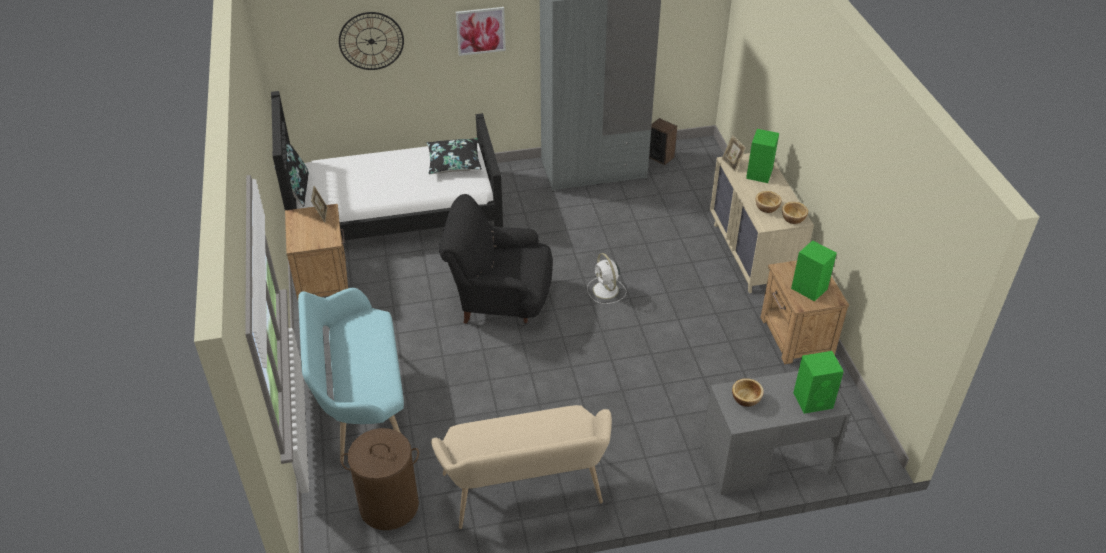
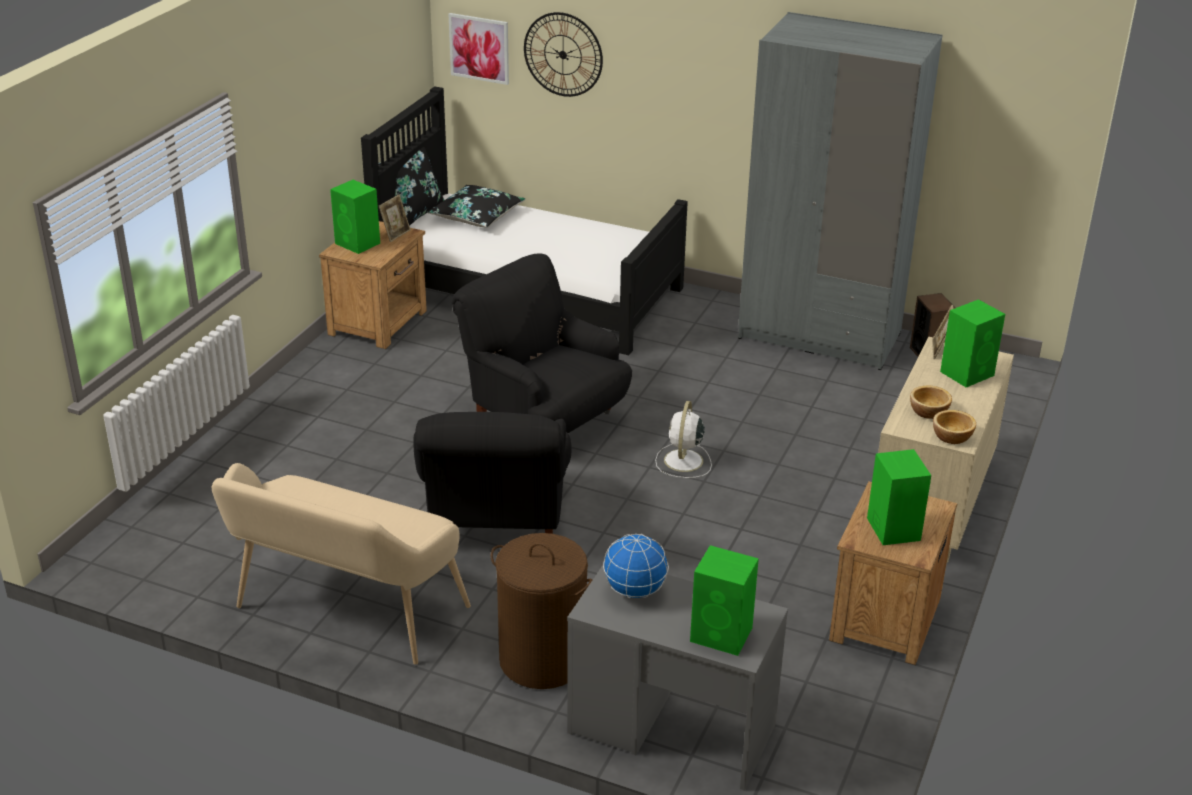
camera: 35 degrees right, 10 degrees down
turquoise bench [298,288,404,462] -> none
brown laundry basket [340,428,419,530] -> brown laundry basket moved to [491,533,592,689]
black pillow [427,138,482,174] -> black pillow moved to [427,185,525,228]
picture [456,7,506,56] -> picture moved to [448,13,509,85]
bowl [732,378,764,407] -> globe [603,534,669,598]
none -> green speaker [330,180,380,254]
none -> black armchair [413,412,572,534]

